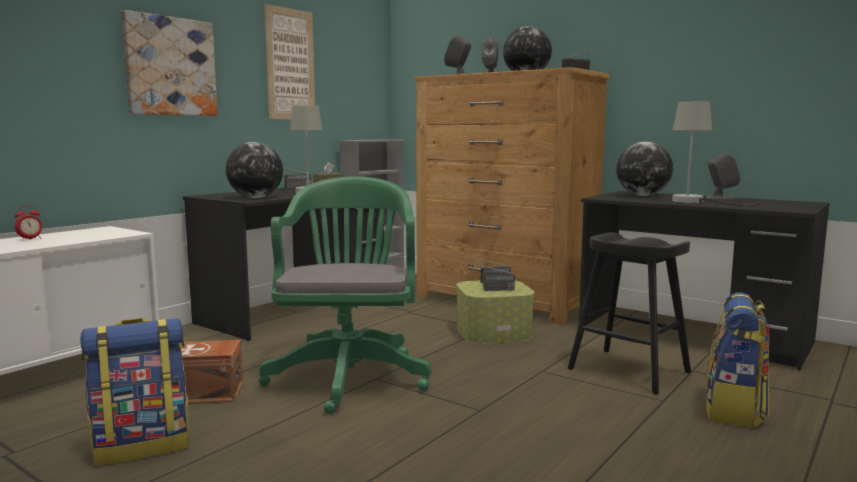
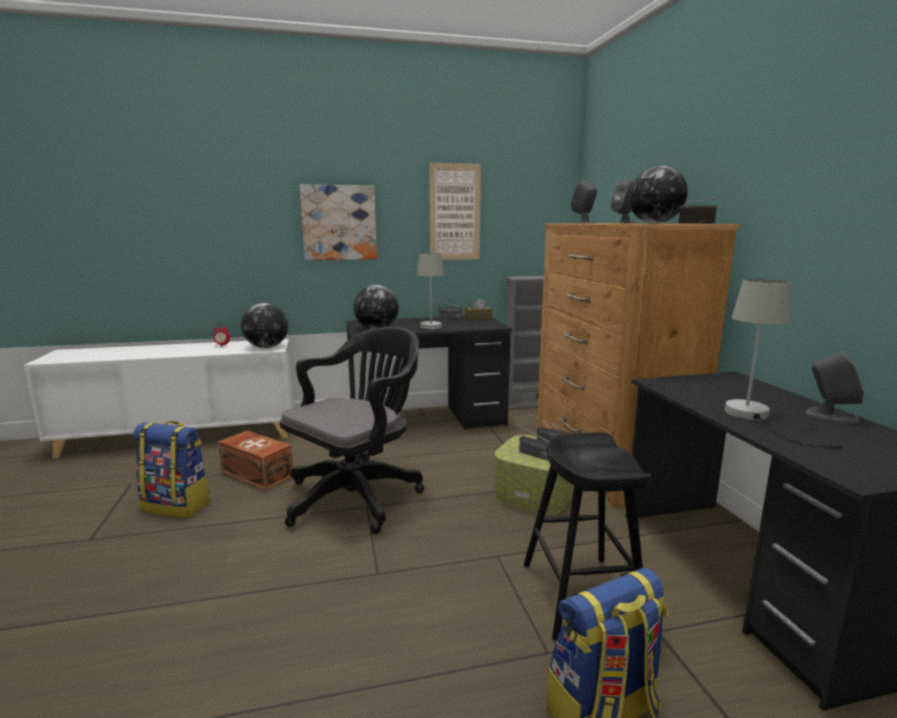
camera: 40 degrees right, 5 degrees up
green office chair [258,176,431,414] -> black office chair [280,327,424,534]
globe [616,142,673,196] -> globe moved to [241,303,288,348]

